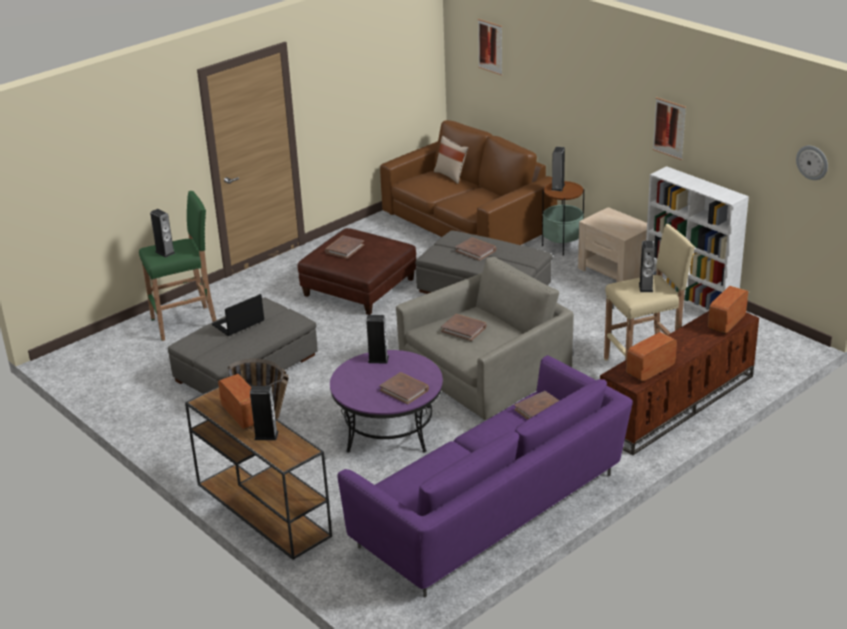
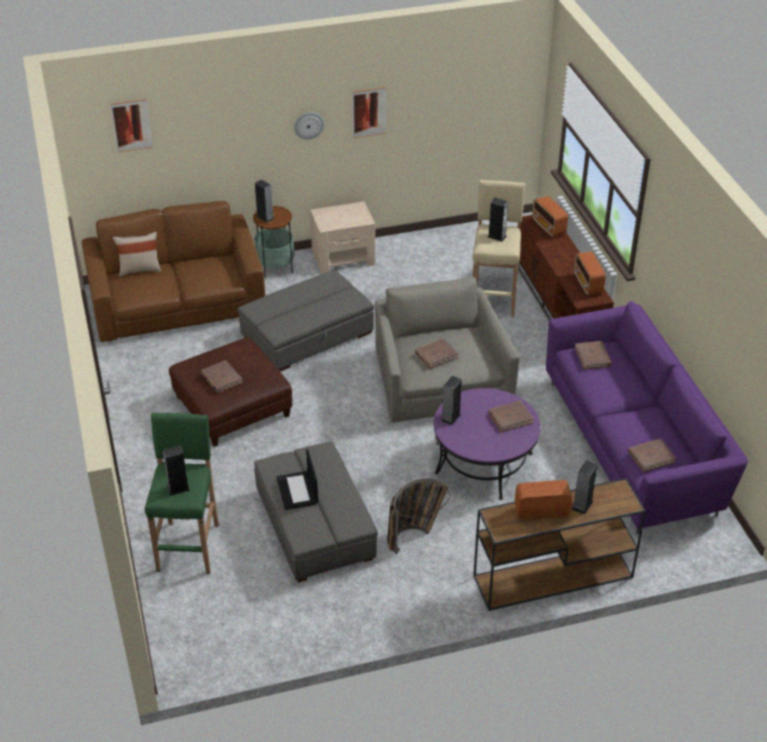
camera: 65 degrees left, 10 degrees up
brown book [455,237,496,261] -> brown book moved to [628,439,676,472]
white bookcase [646,166,749,312] -> none
wall clock [796,145,828,180] -> wall clock moved to [294,112,324,139]

